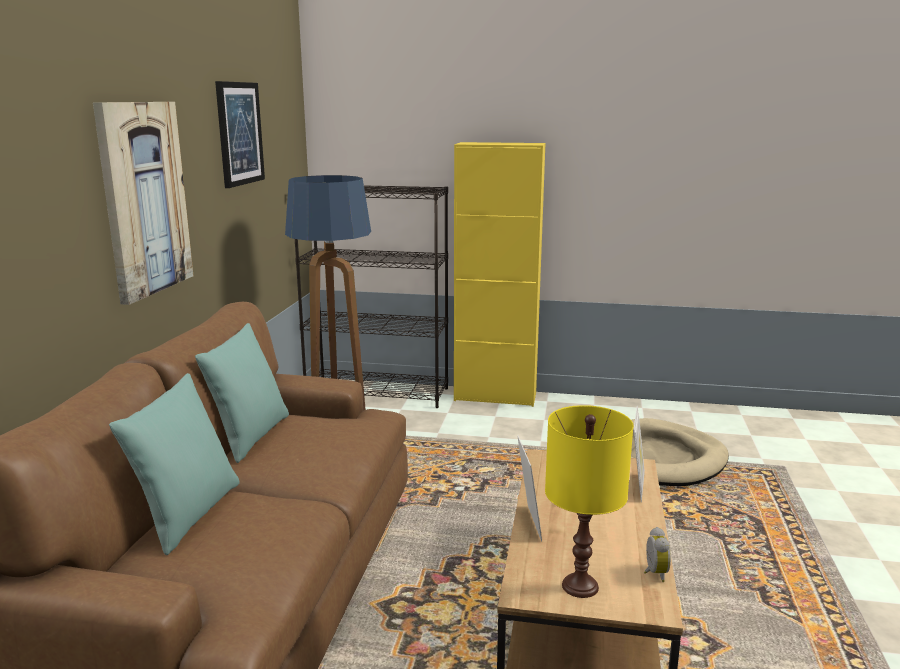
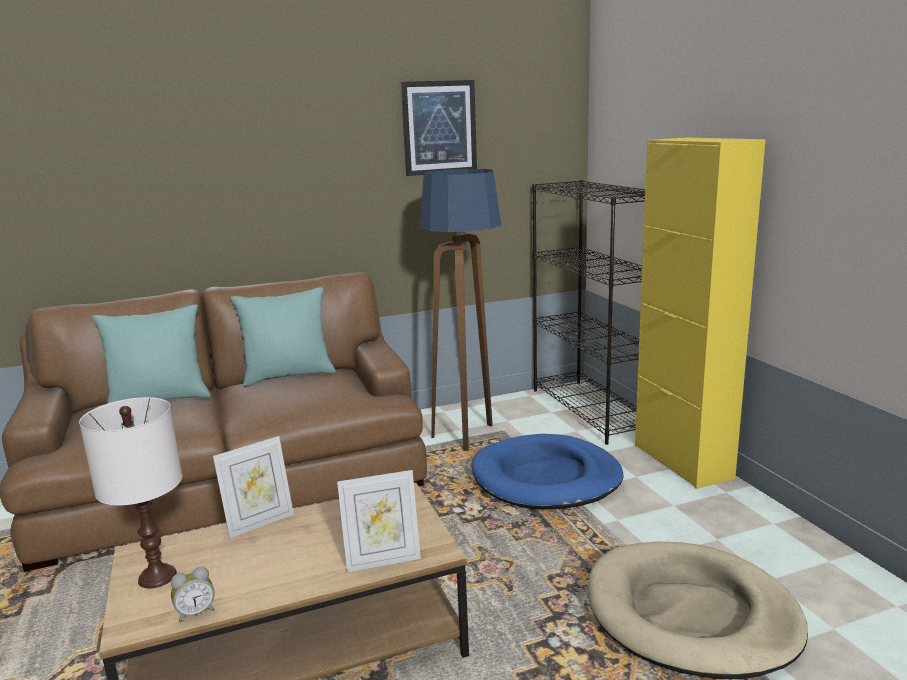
camera: 60 degrees right, 0 degrees up
picture [93,102,193,305] -> none
yellow table lamp [545,405,634,598] -> white table lamp [79,397,182,588]
none -> blue dog bed [471,434,624,510]

